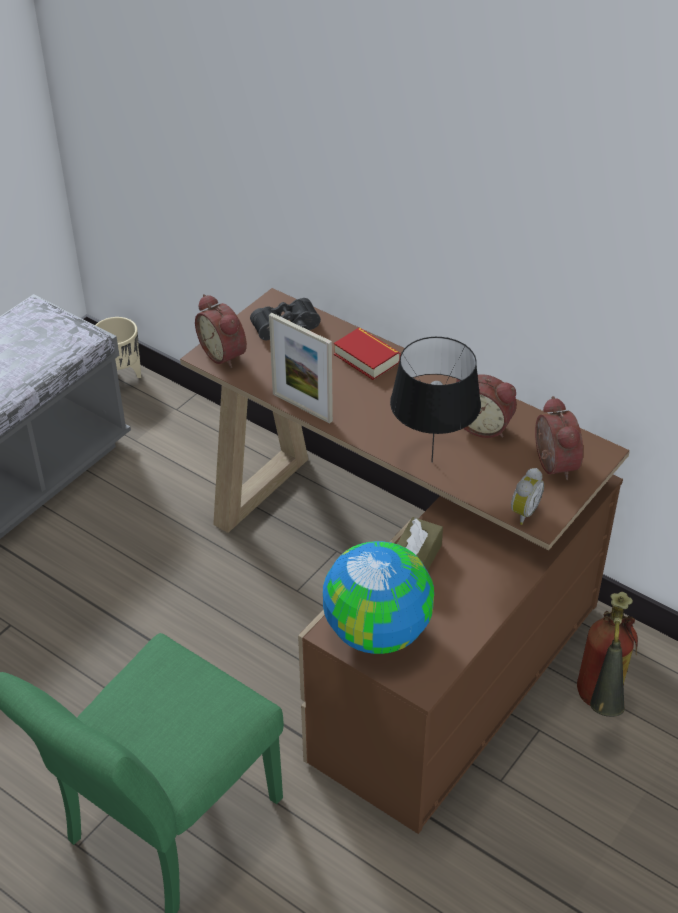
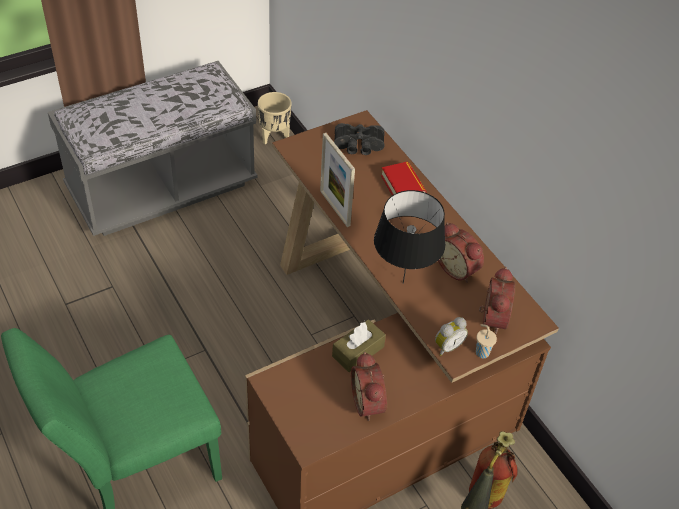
camera: 20 degrees right, 5 degrees up
alarm clock [195,294,247,368] -> alarm clock moved to [351,352,387,421]
globe [323,541,434,654] -> none
none -> beige cup [476,324,497,358]

